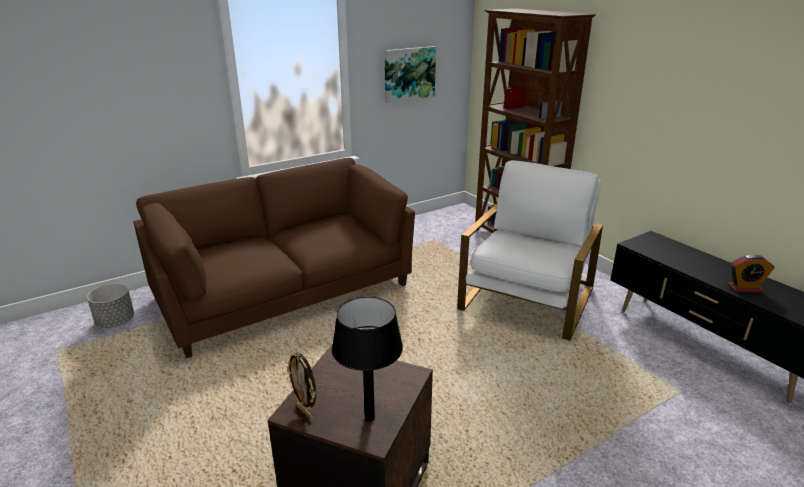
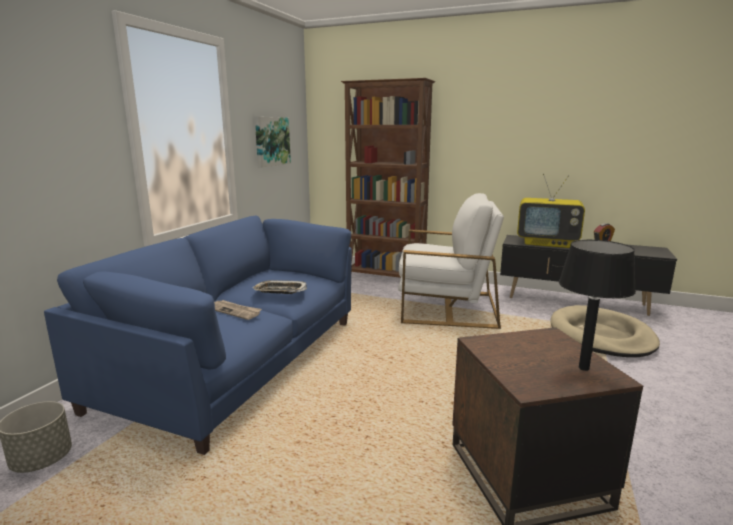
camera: 35 degrees left, 10 degrees down
brown sofa [134,158,415,358] -> blue sofa [44,216,352,455]
picture frame [287,352,316,420] -> none
white armchair [457,160,603,341] -> white armchair turned 105 degrees clockwise [398,193,504,329]
none -> newspaper [214,300,262,320]
none -> tray [253,280,307,294]
none -> television [517,174,585,248]
none -> beige dog bed [550,305,660,357]

